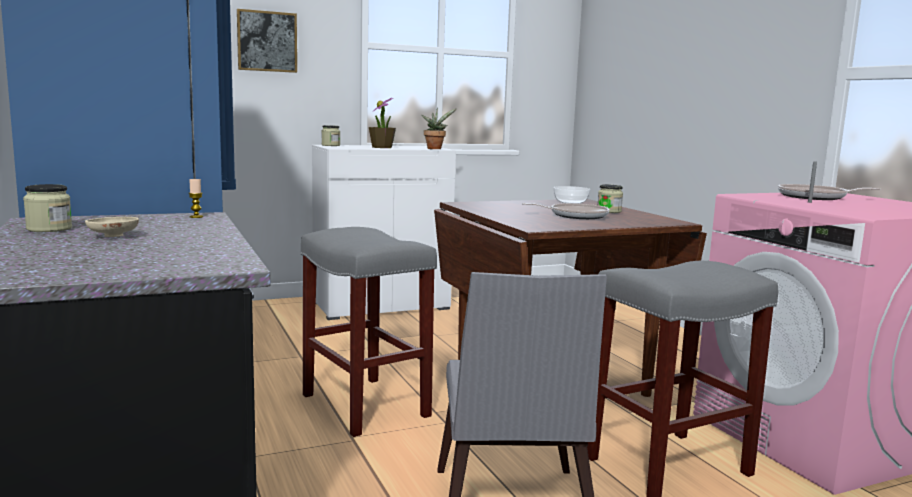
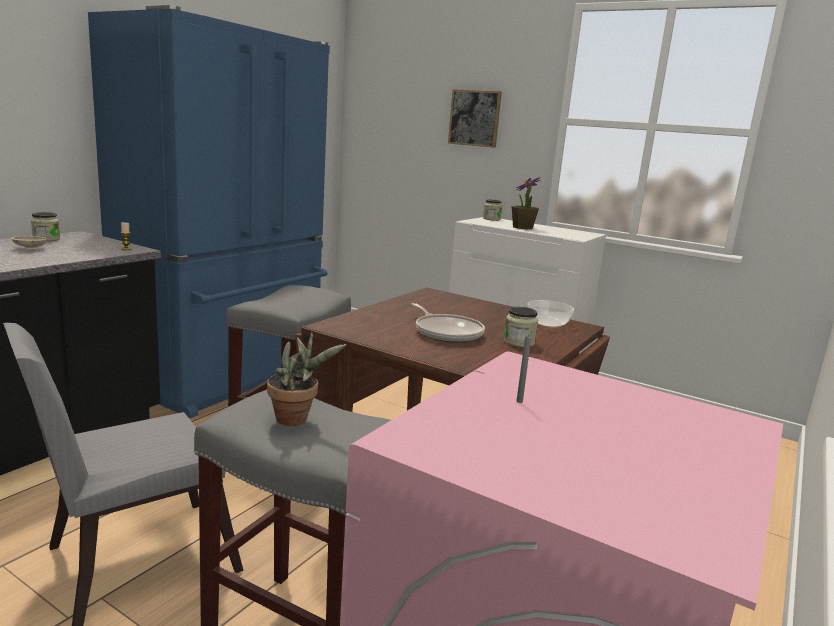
camera: 55 degrees right, 5 degrees up
potted plant [421,108,457,149] -> potted plant moved to [267,332,346,426]
frying pan [778,184,880,200] -> none

